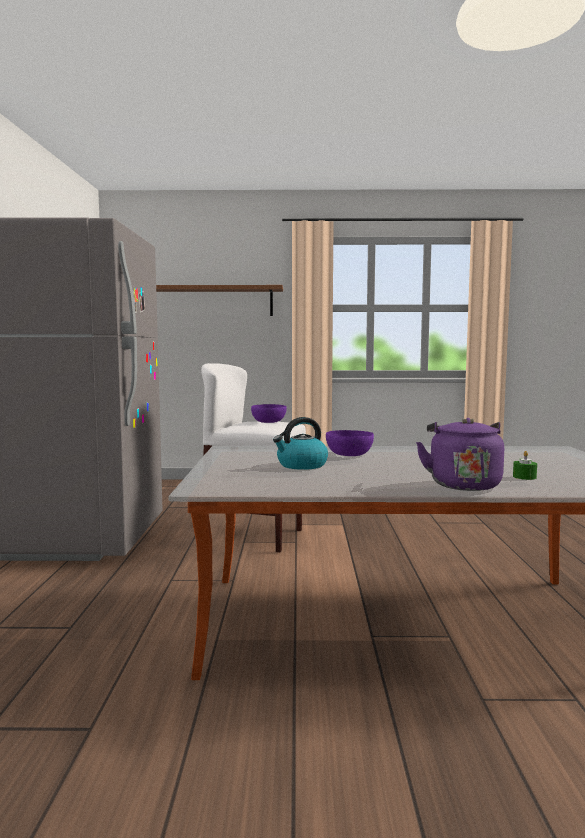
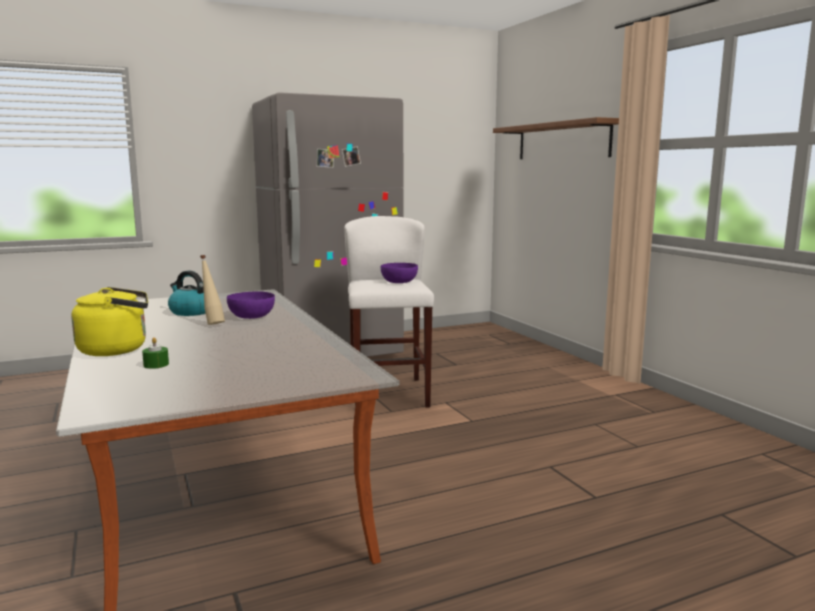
camera: 65 degrees right, 5 degrees up
purple kettle [416,418,504,491] -> yellow kettle [71,287,148,356]
none -> beige bottle [200,255,225,325]

